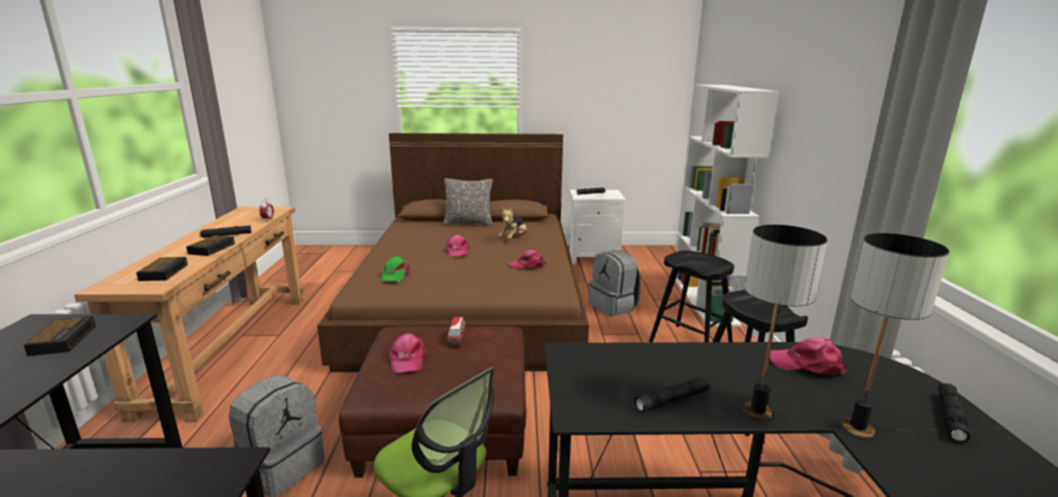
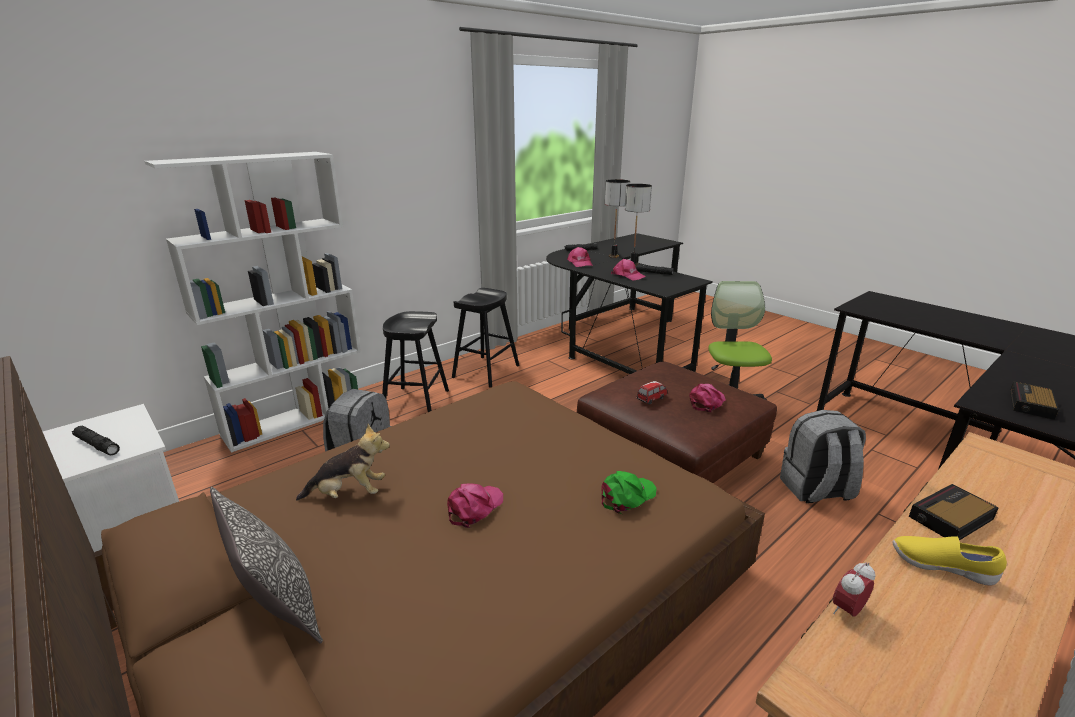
camera: 130 degrees left, 5 degrees up
alarm clock [136,257,188,281] -> none
black flashlight [199,225,251,238] -> yellow shoe [892,536,1007,585]
pink cap [509,250,545,269] -> pink cap moved to [611,259,646,281]

